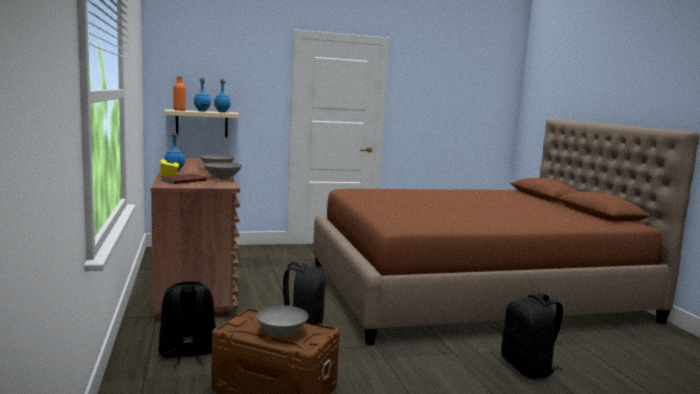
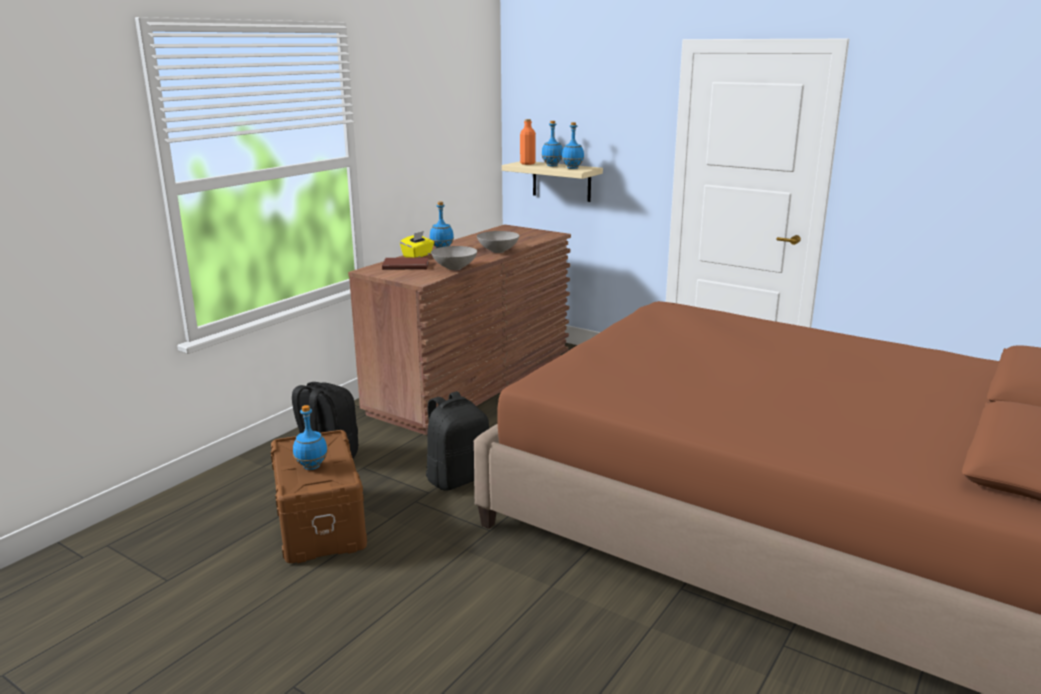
camera: 50 degrees right, 10 degrees up
grey bowl [256,305,308,337] -> blue bottle [293,405,328,470]
black backpack [501,293,563,379] -> none

